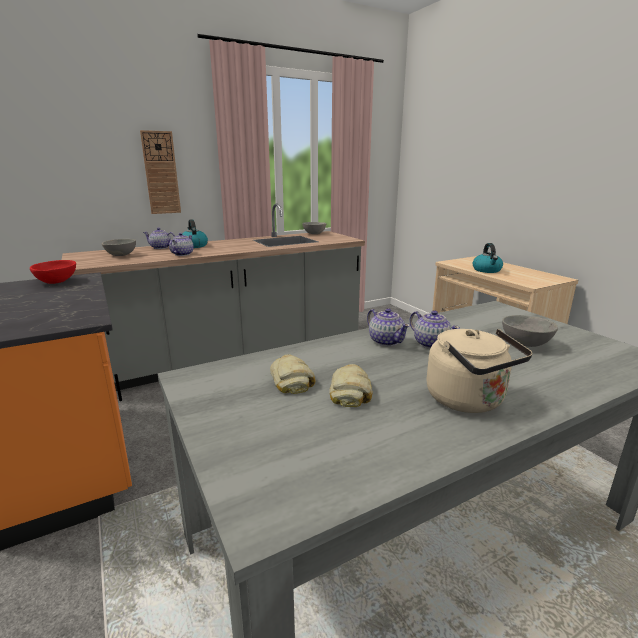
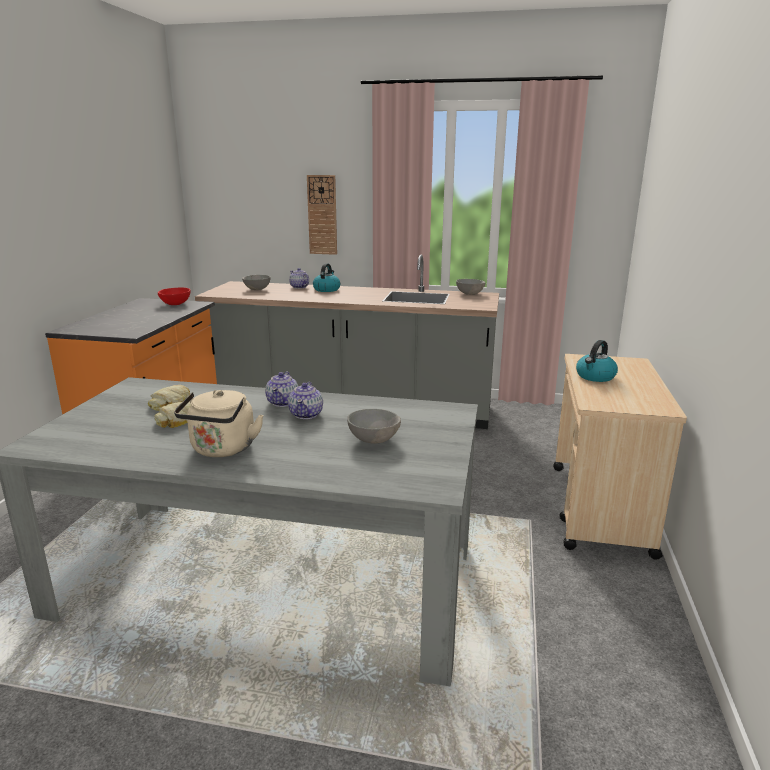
camera: 40 degrees right, 0 degrees up
teapot [169,233,194,256] -> none

